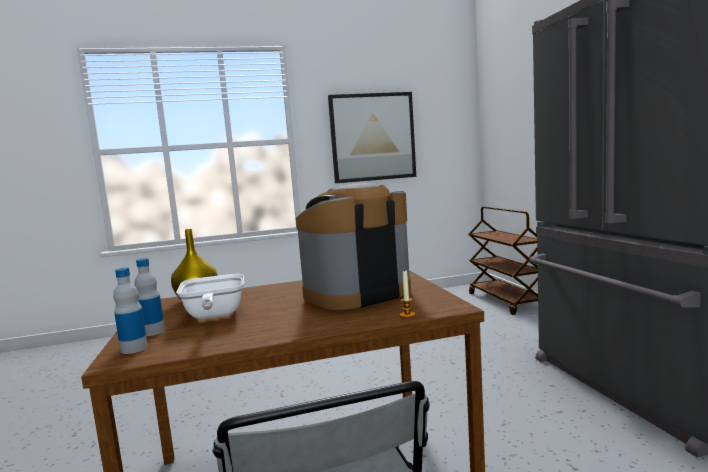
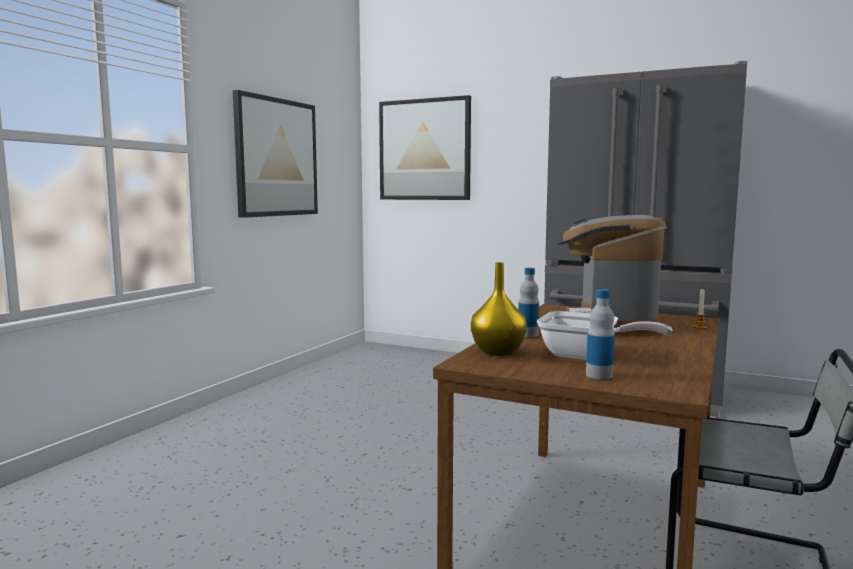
camera: 50 degrees left, 0 degrees up
bottle [113,268,148,354] -> bottle moved to [518,268,539,337]
brown cart [468,207,538,315] -> none
none -> picture [379,95,471,200]

